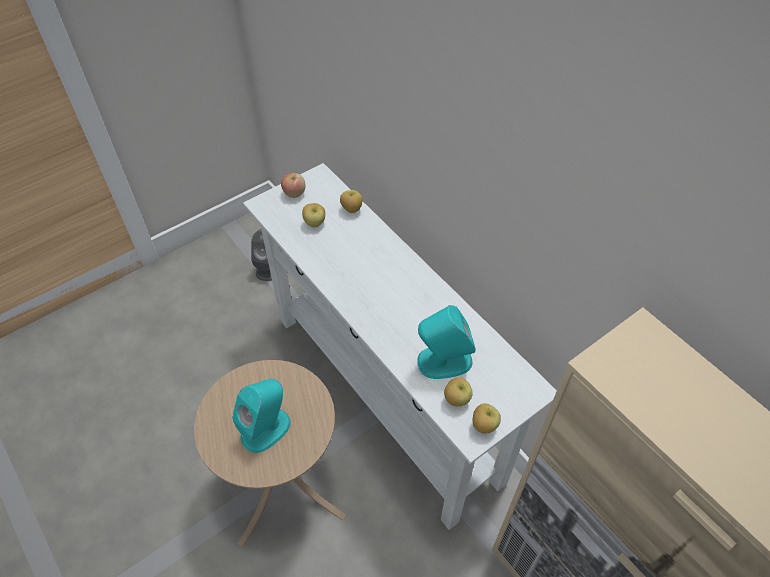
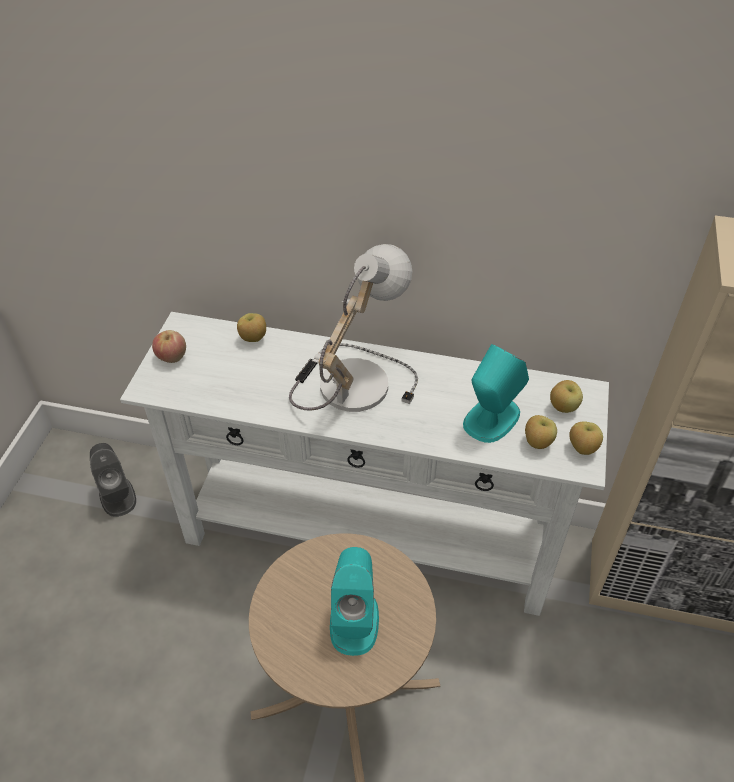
camera: 40 degrees left, 5 degrees down
apple [302,203,325,227] -> apple moved to [550,380,583,413]
none -> table lamp [289,244,418,412]

